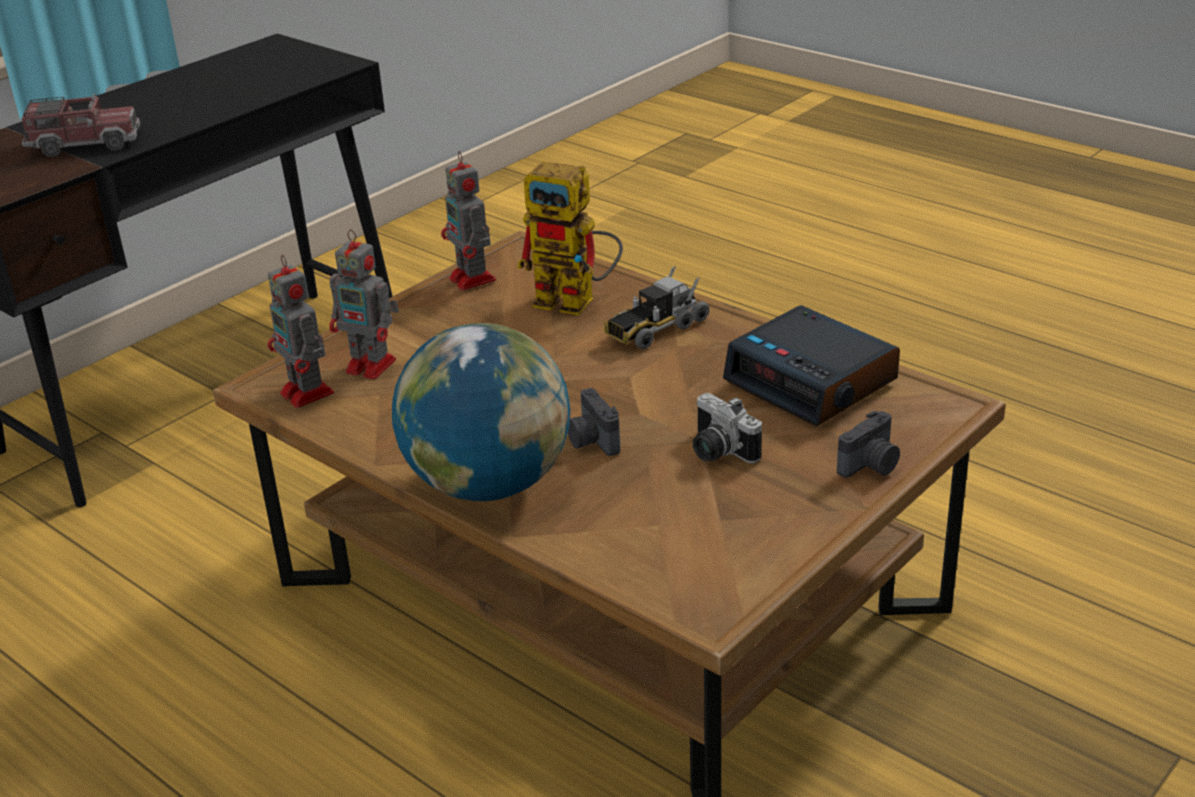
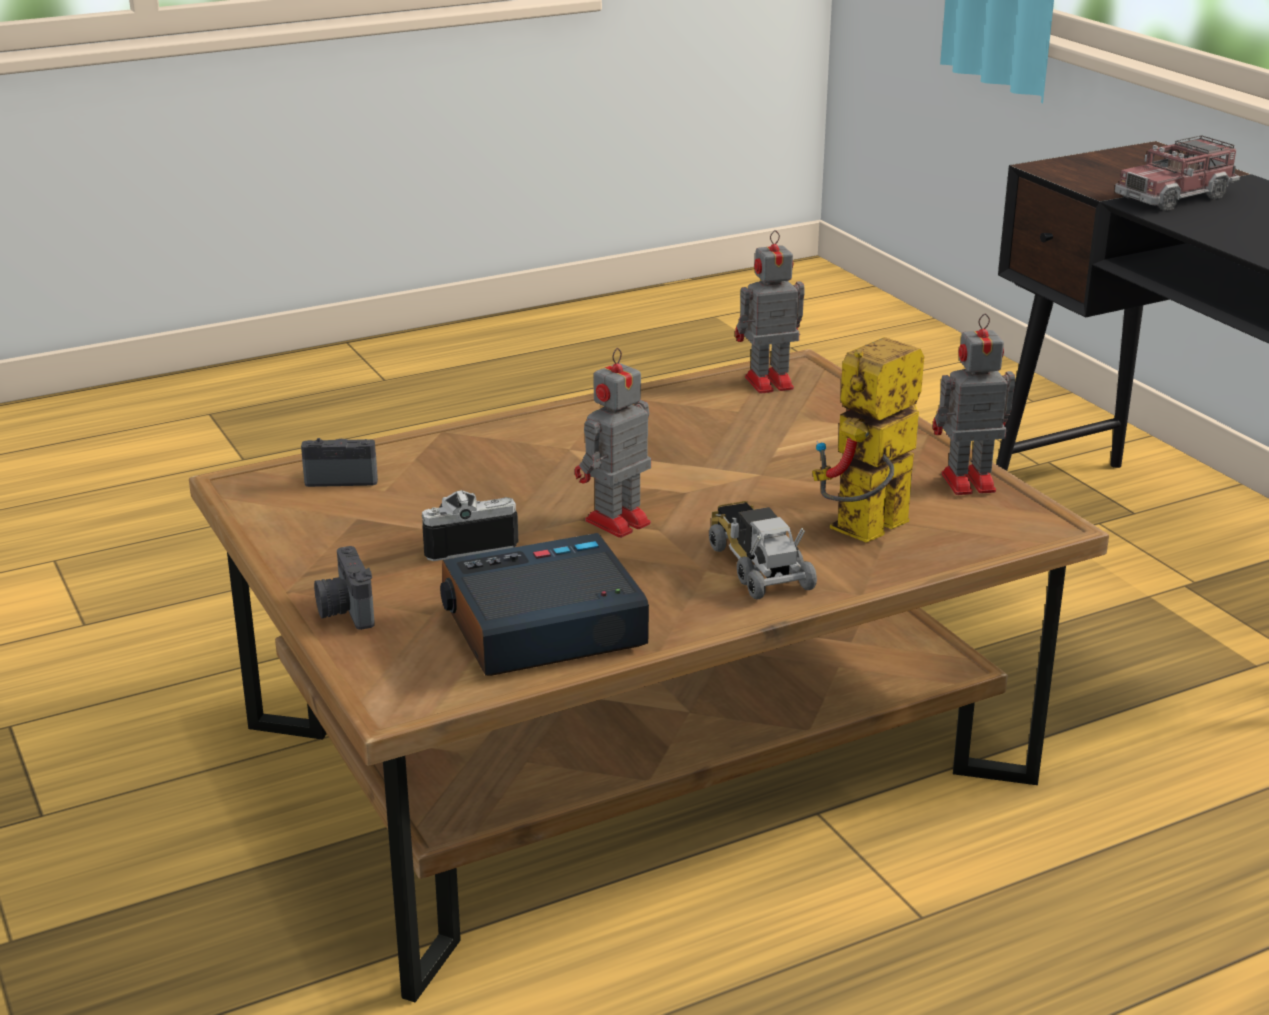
camera: 110 degrees right, 5 degrees down
toy truck [22,94,140,157] -> toy truck turned 45 degrees clockwise [1115,135,1240,211]
toy robot [329,229,399,379] -> toy robot moved to [575,348,651,538]
globe [392,323,570,501] -> none
camera [568,388,620,456] -> camera moved to [301,438,378,487]

